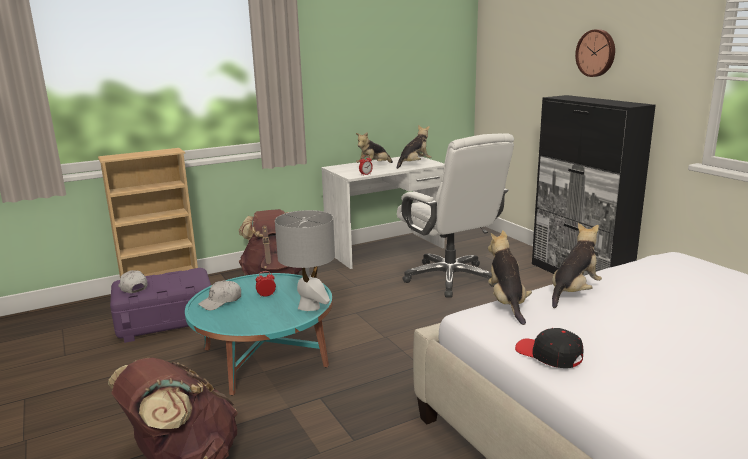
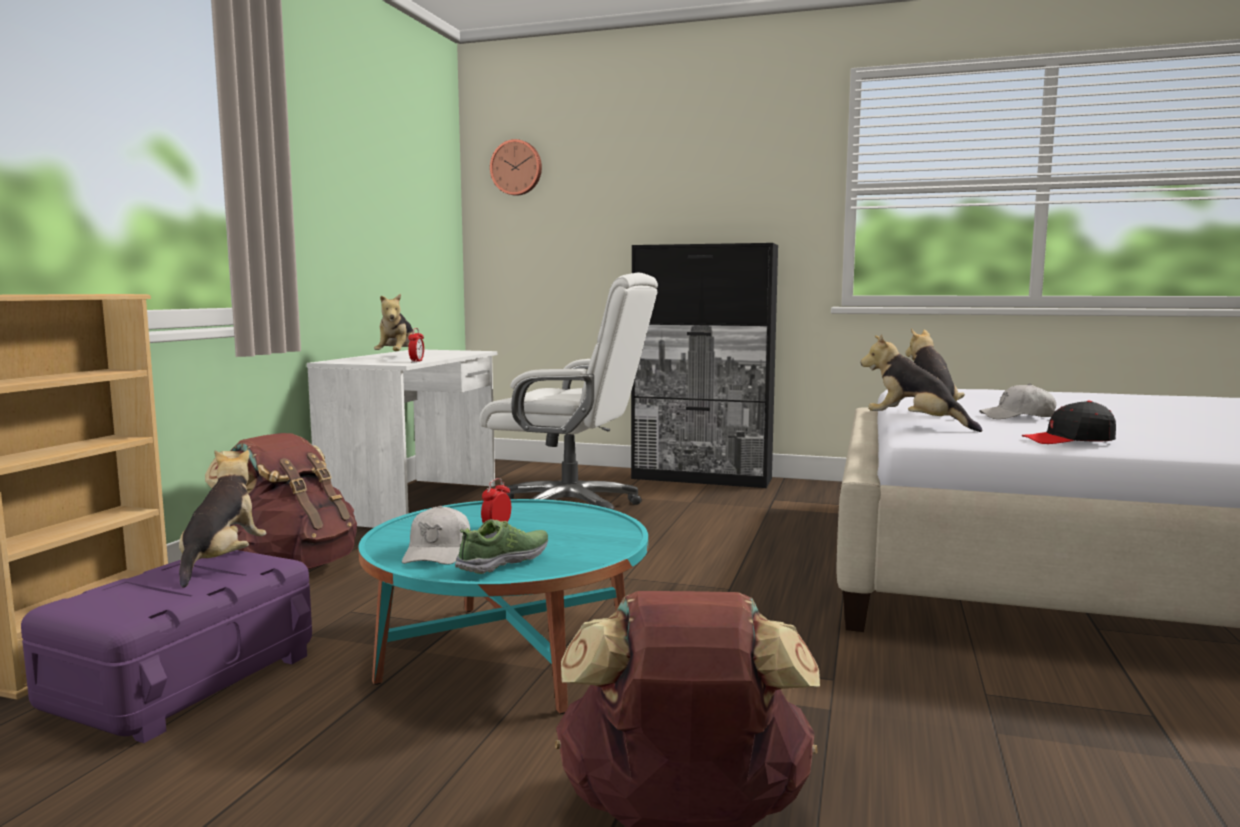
camera: 45 degrees left, 10 degrees down
white cap [118,270,148,293] -> white cap moved to [979,383,1056,419]
grey table lamp [275,210,335,311] -> none
plush toy [397,125,431,169] -> plush toy moved to [179,450,267,588]
wall clock [575,29,615,77] -> wall clock moved to [490,139,542,196]
none -> shoe [455,519,548,574]

